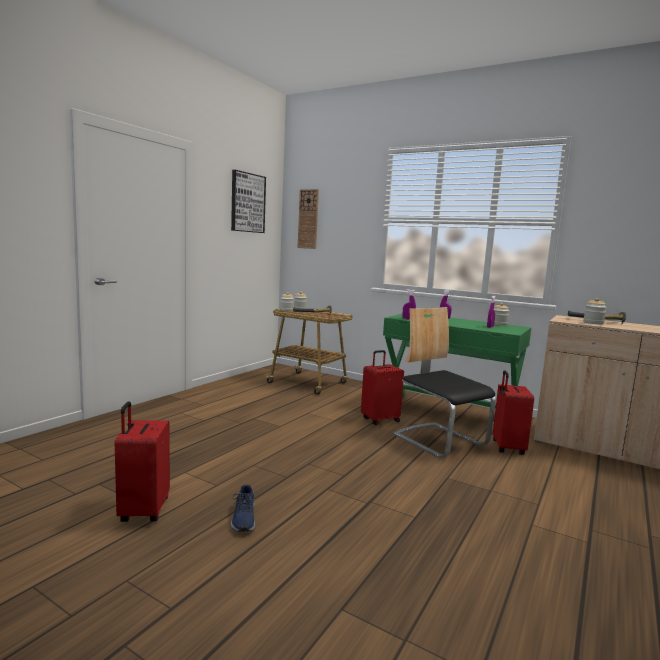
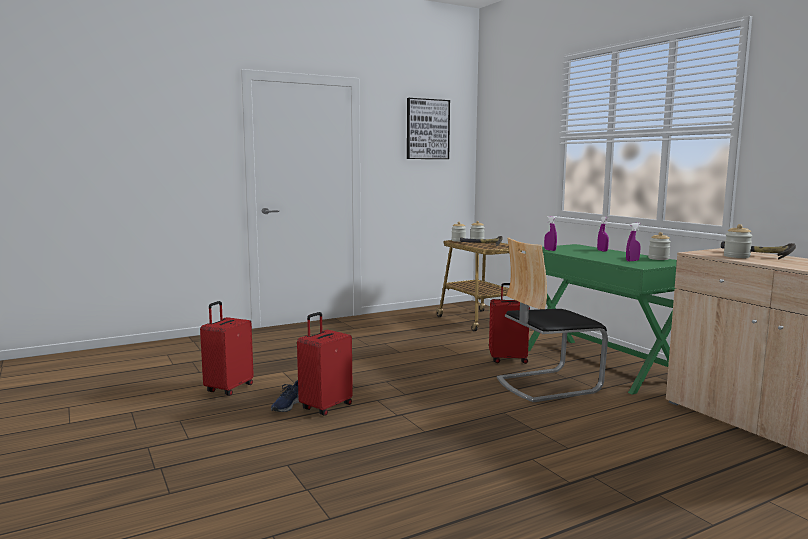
camera: 30 degrees right, 0 degrees up
wall clock [298,189,319,249] -> none
chair [393,307,496,458] -> chair turned 105 degrees counterclockwise [497,238,608,402]
red suitcase [493,370,534,455] -> red suitcase moved to [297,312,353,416]

